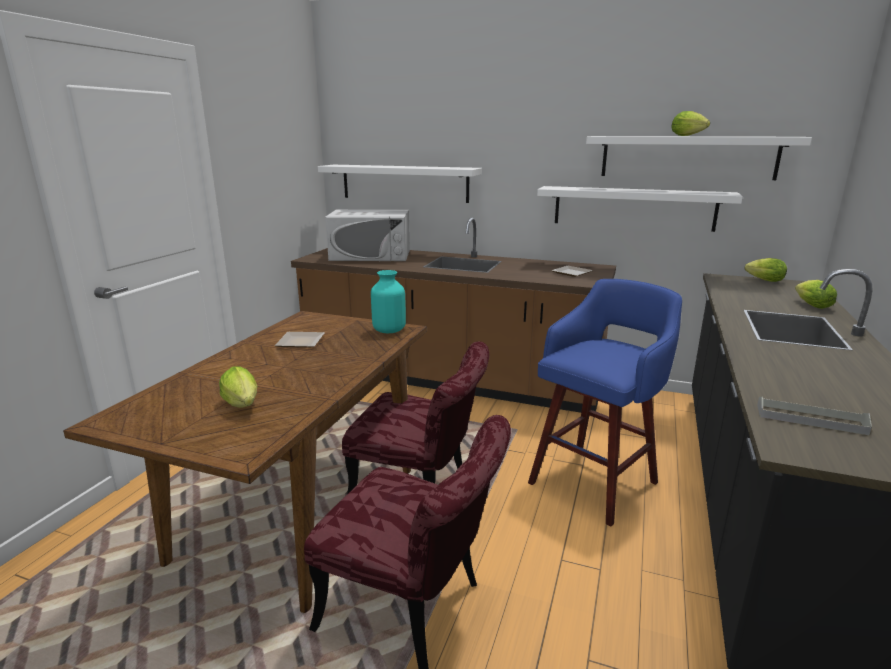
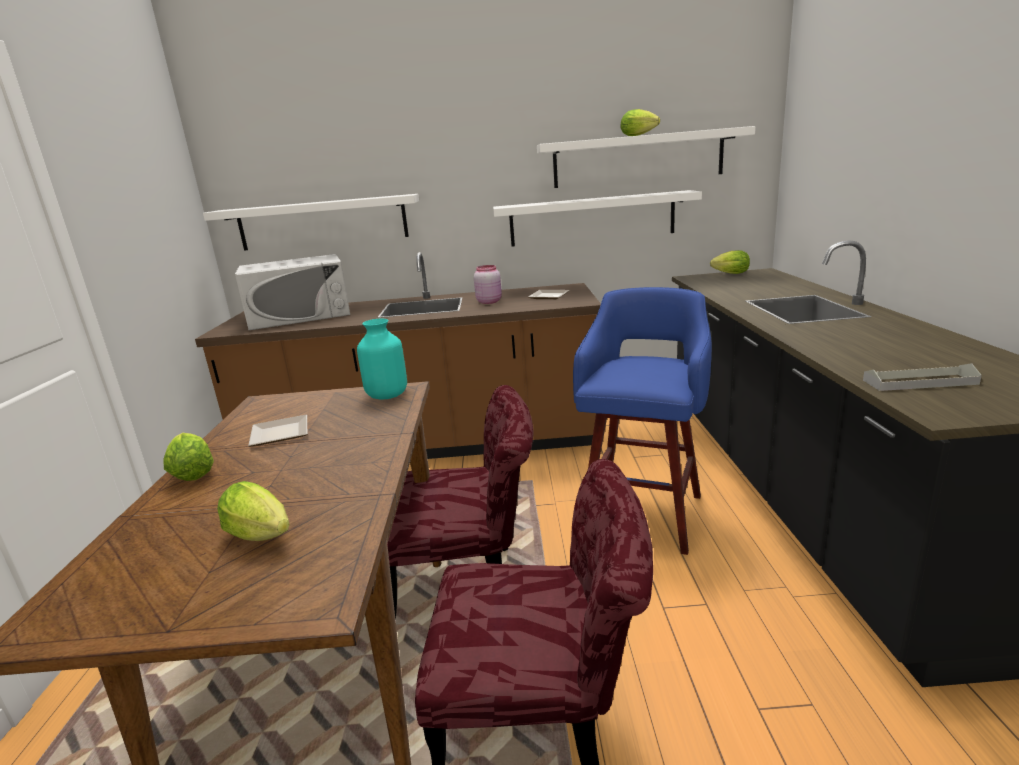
camera: 20 degrees left, 0 degrees up
lettuce [795,280,837,309] -> lettuce moved to [164,433,214,481]
none -> pink jar [474,265,502,304]

